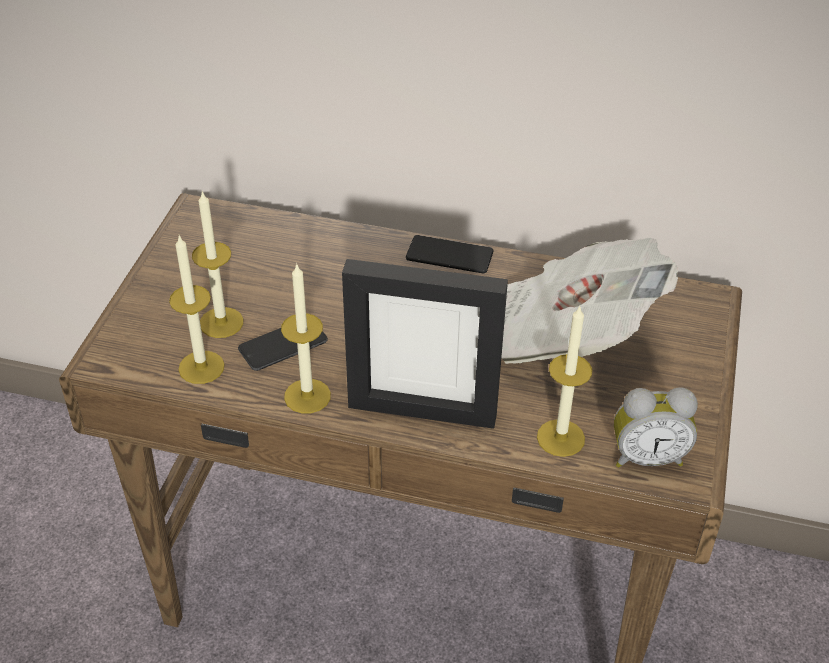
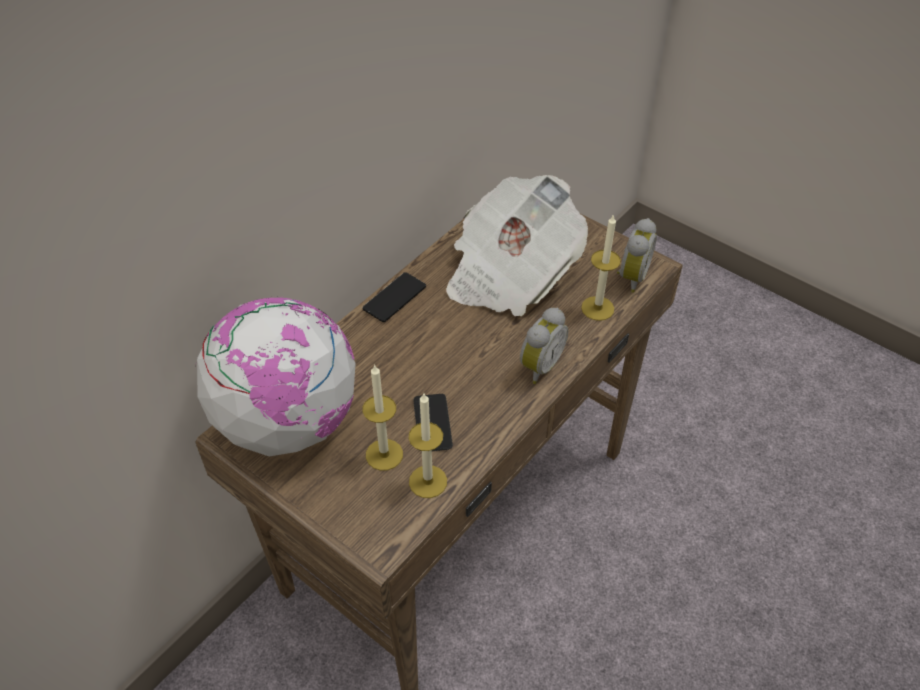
camera: 65 degrees left, 5 degrees up
candle [281,263,331,413] -> none
picture frame [342,259,508,429] -> alarm clock [520,307,568,384]
none -> globe [195,297,357,456]

